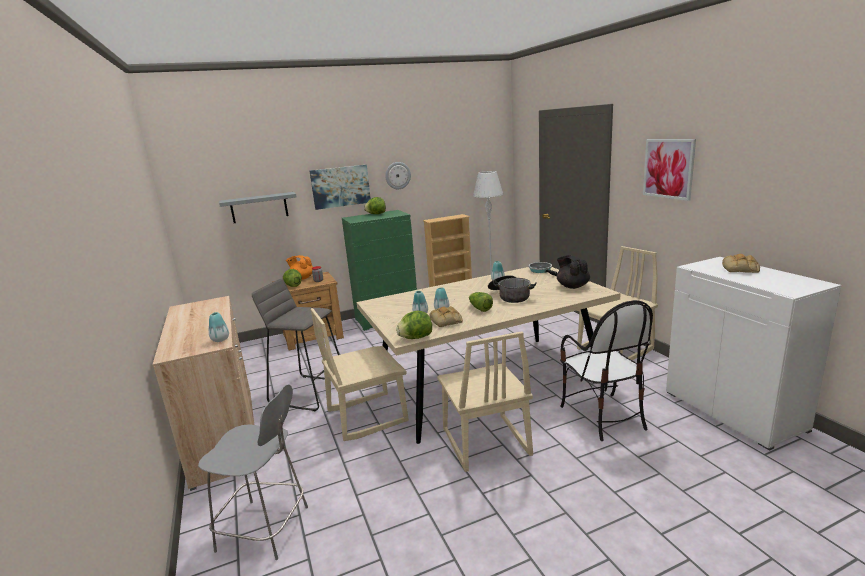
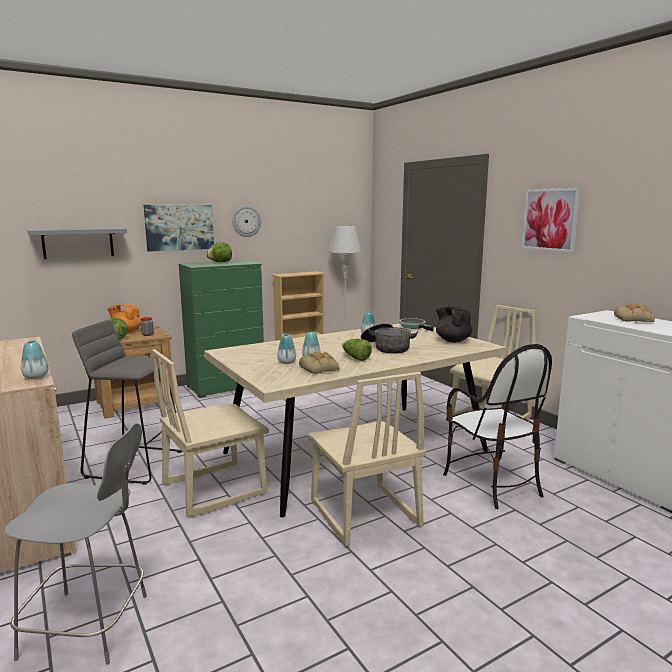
camera: 10 degrees left, 5 degrees down
lettuce [396,311,432,339] -> none

